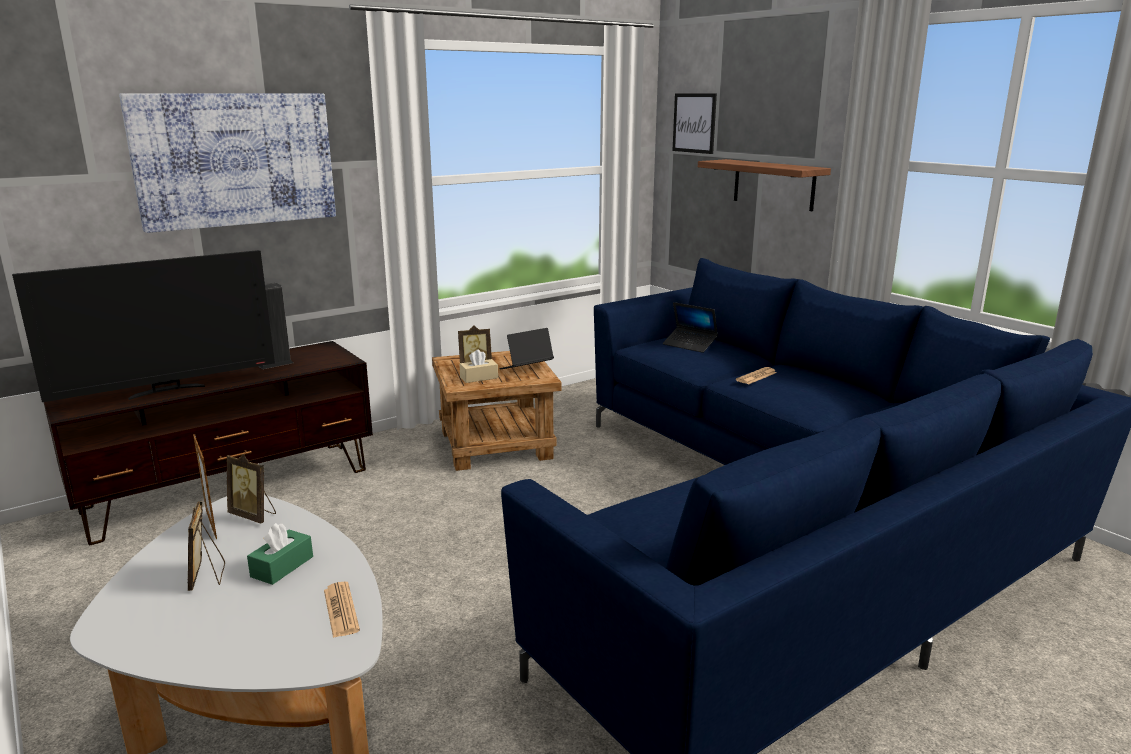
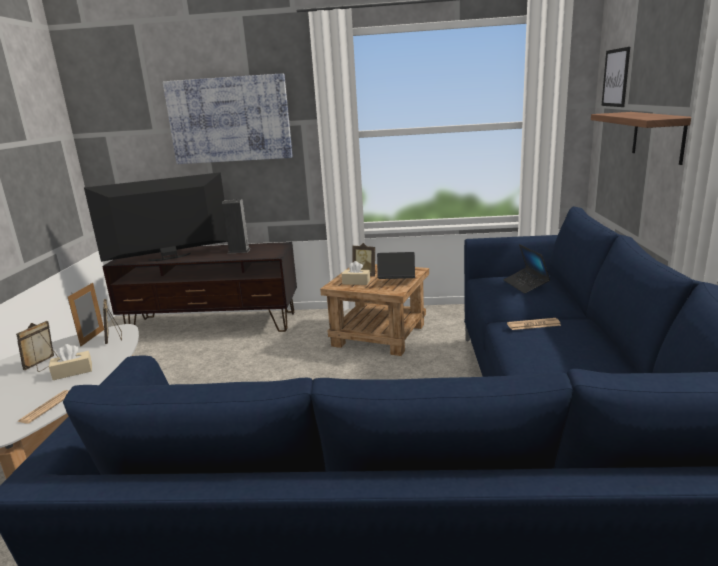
camera: 40 degrees right, 0 degrees up
television [12,250,275,402] -> television turned 150 degrees clockwise [84,172,228,262]
green tissue box [247,523,313,585] -> beige tissue box [49,344,92,380]

